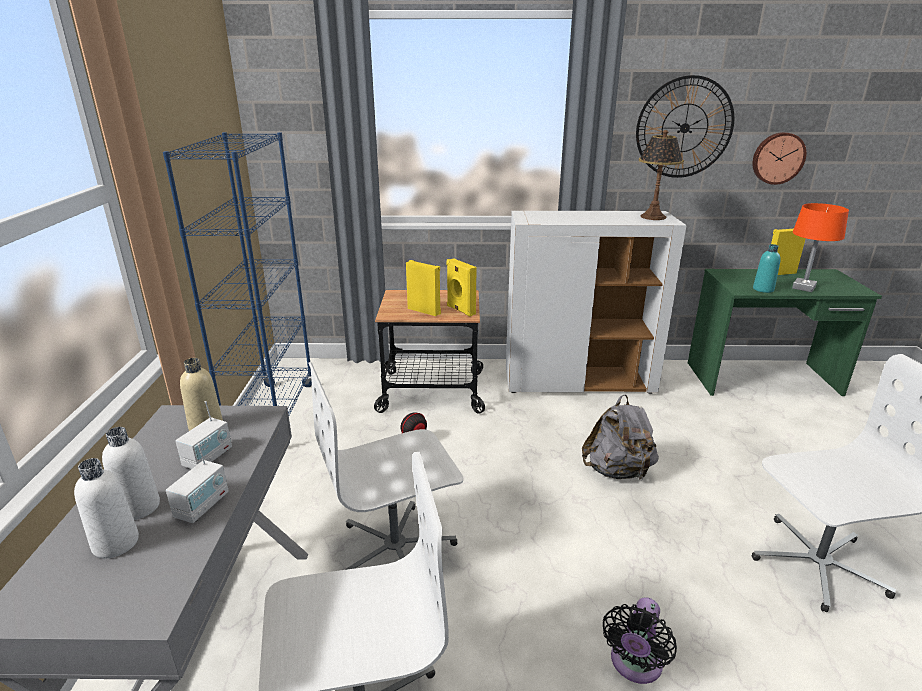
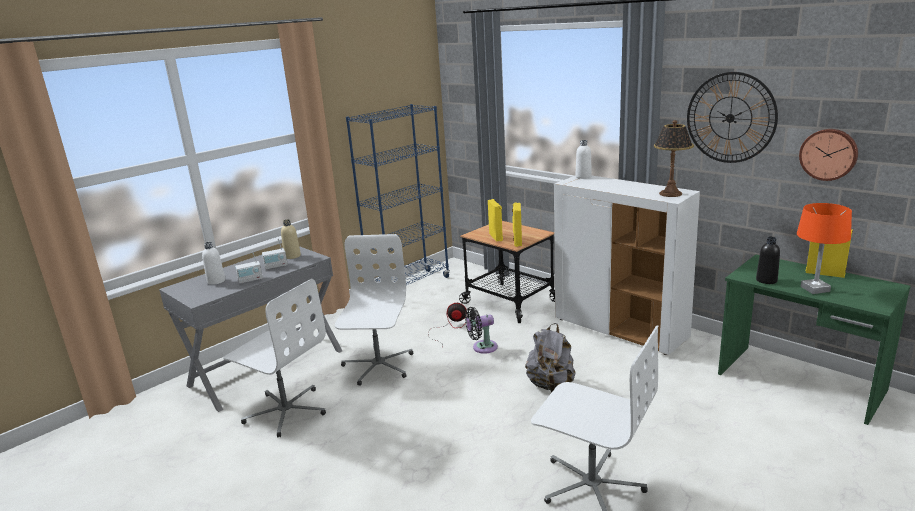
camera: 45 degrees right, 5 degrees down
white bottle [102,427,160,520] -> white bottle moved to [576,140,592,179]
white office chair [309,362,463,570] -> white office chair turned 75 degrees clockwise [335,234,413,386]
black fan [603,597,677,684] -> black fan moved to [465,307,498,354]
turquoise bottle [753,244,781,293] -> black bottle [756,237,780,284]

